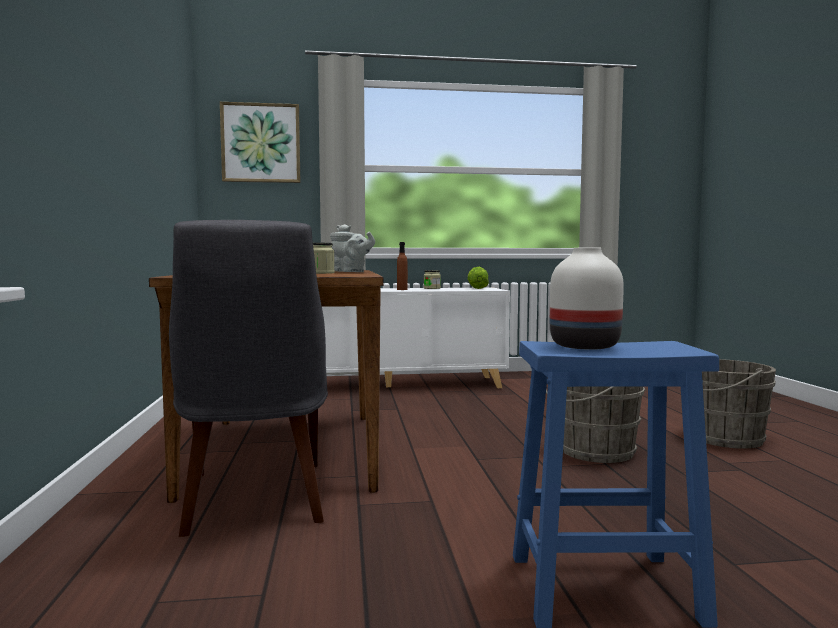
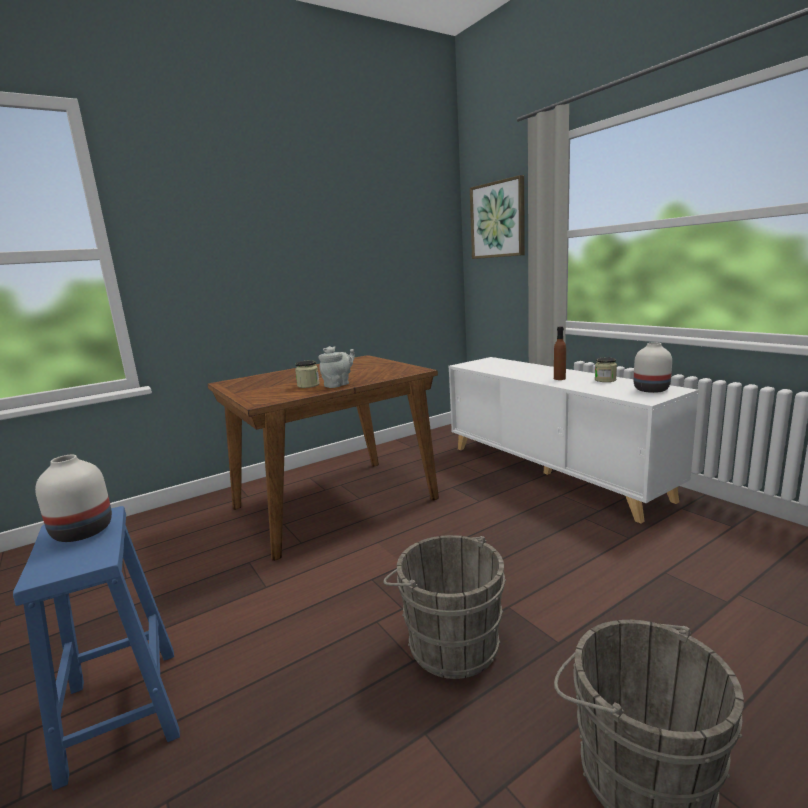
camera: 65 degrees right, 10 degrees up
grey chair [169,220,328,537] -> none
grey teapot [330,224,375,272] -> grey teapot turned 135 degrees counterclockwise [318,346,355,388]
lettuce [468,267,489,289] -> white vase [634,342,672,393]

